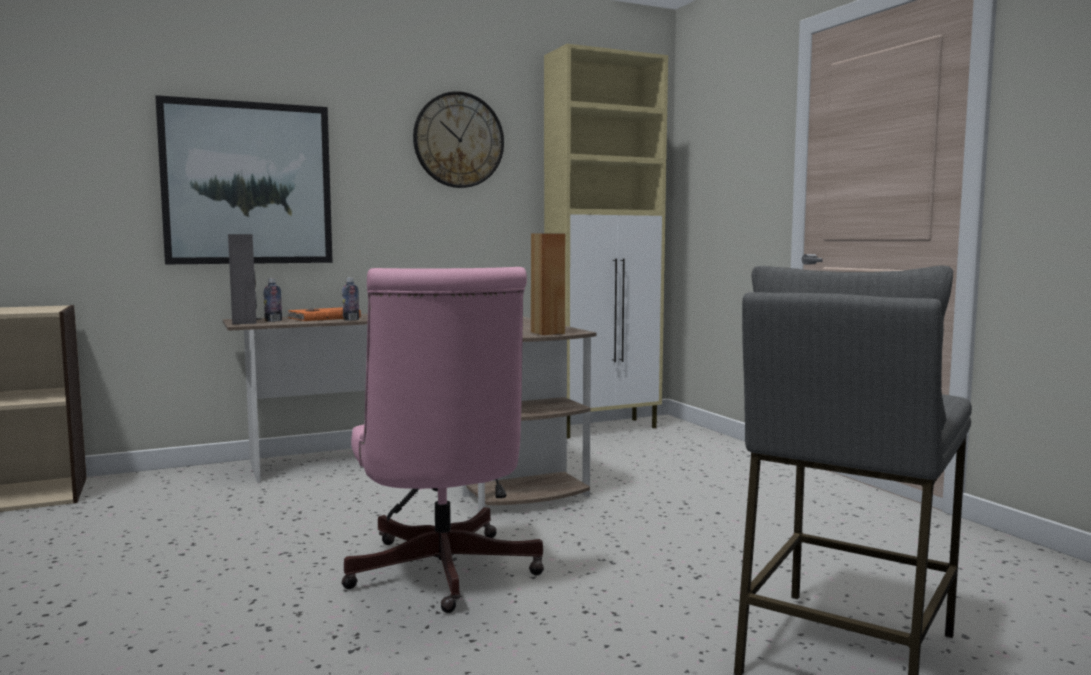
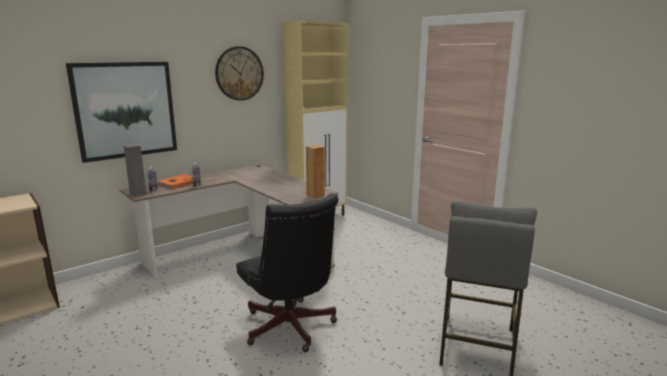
camera: 15 degrees left, 10 degrees up
pink office chair [341,267,544,613] -> black office chair [236,193,339,352]

